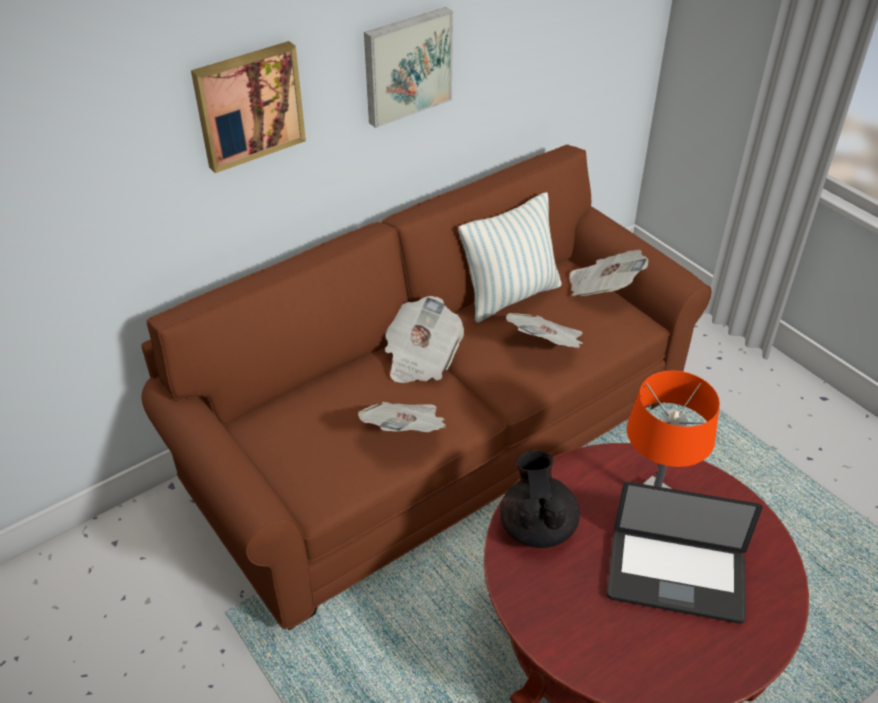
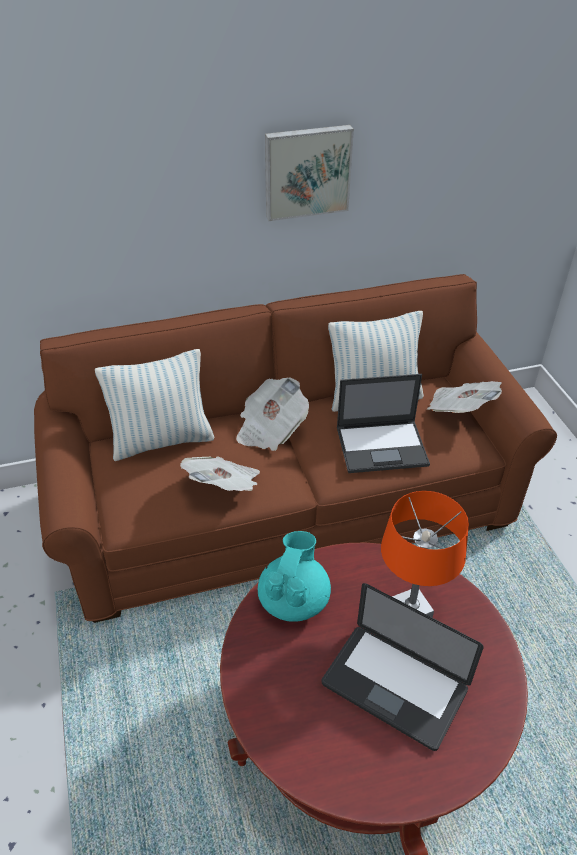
camera: 20 degrees right, 0 degrees up
picture [191,41,306,173] -> none
black teapot [500,450,580,548] -> turquoise teapot [258,531,331,622]
newspaper [506,313,583,348] -> laptop [337,374,430,473]
none -> pillow [95,349,214,461]

